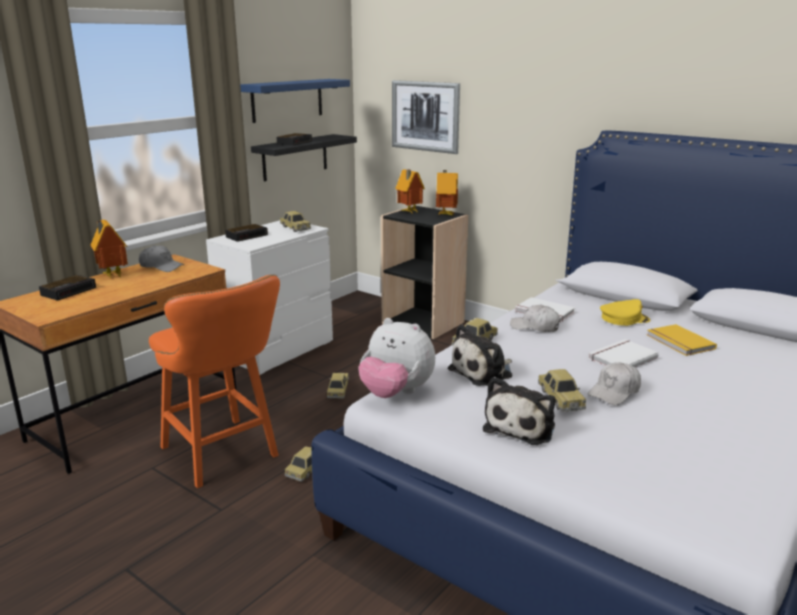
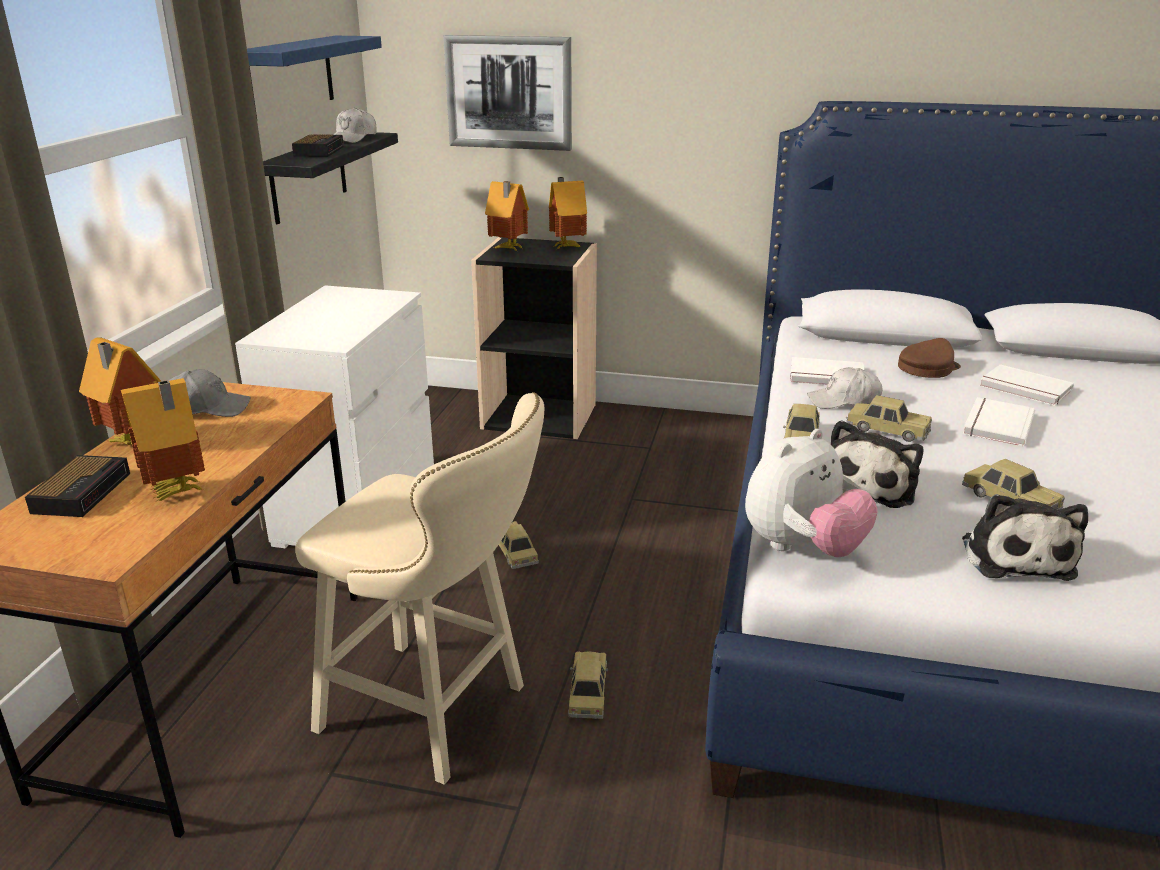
camera: 25 degrees left, 5 degrees up
orange stool [149,275,280,488] -> beige stool [295,392,544,785]
alarm clock [225,224,268,242] -> none
toy car [280,211,311,232] -> toy car moved to [846,395,932,442]
plush toy [358,318,435,398] -> plush toy turned 45 degrees counterclockwise [745,429,878,557]
white cap [588,362,641,405] -> white cap moved to [333,107,377,143]
yellow cap [600,299,651,326] -> brown cap [898,338,961,378]
yellow book [647,324,717,356] -> white book [979,364,1074,406]
none -> toy house [121,378,205,501]

